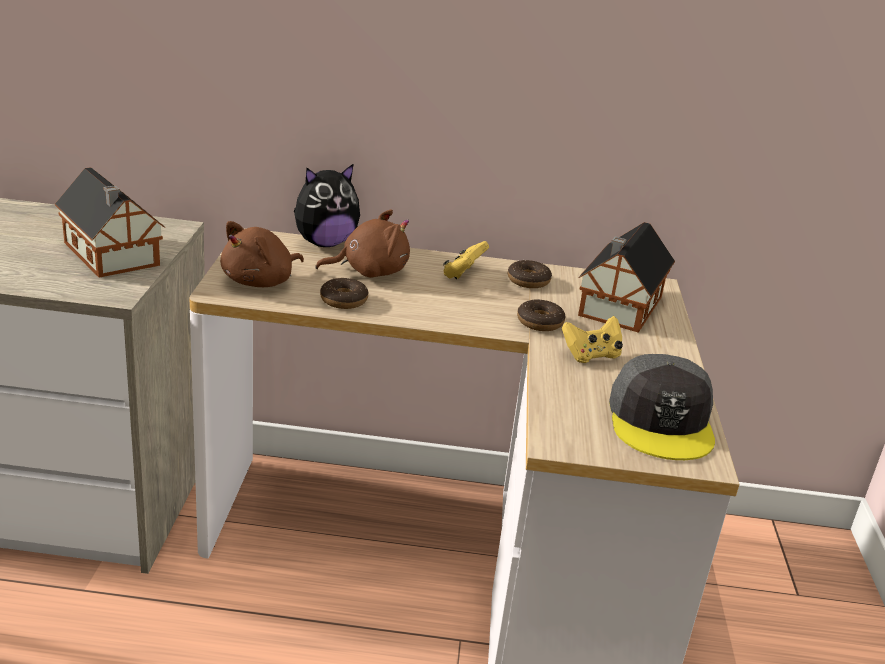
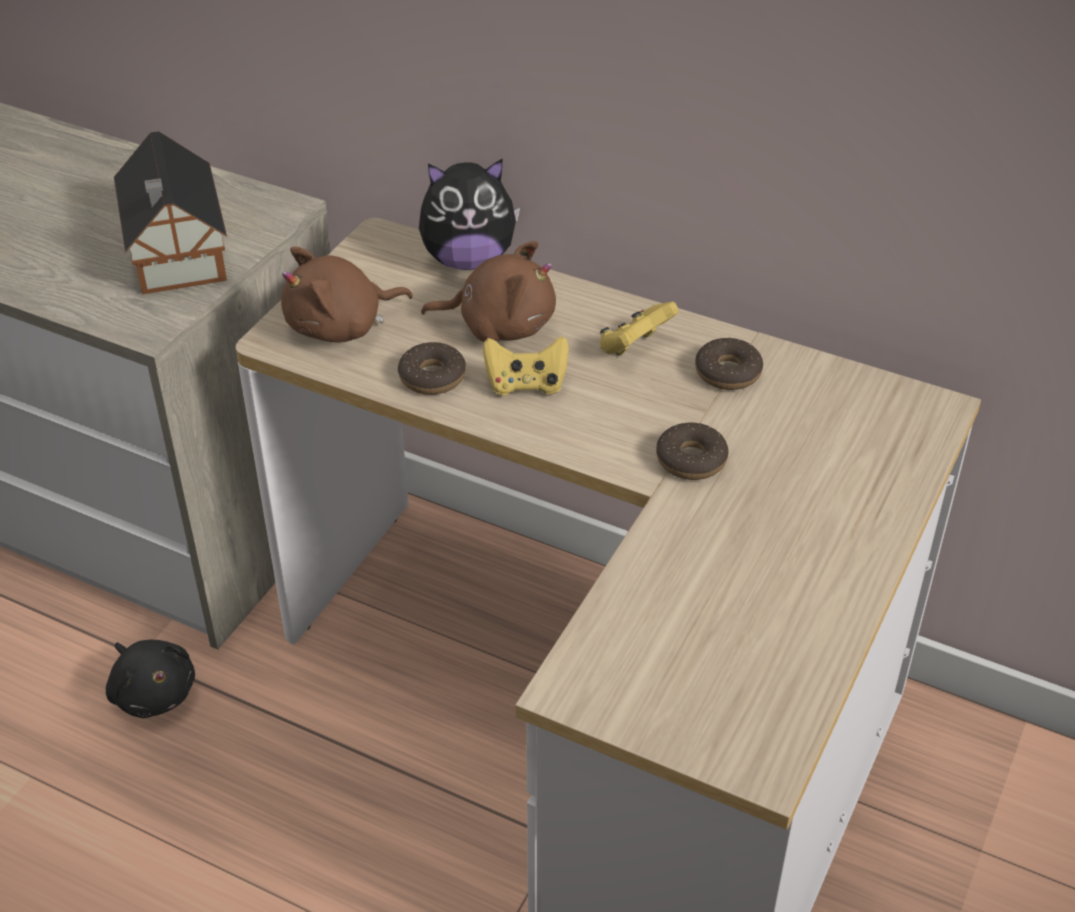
camera: 25 degrees right, 15 degrees up
yellow game controller [562,316,623,363] -> yellow game controller moved to [483,336,569,396]
toy house [578,222,675,333] -> none
grey cap [609,354,715,460] -> none
none -> black plush toy [106,640,195,718]

